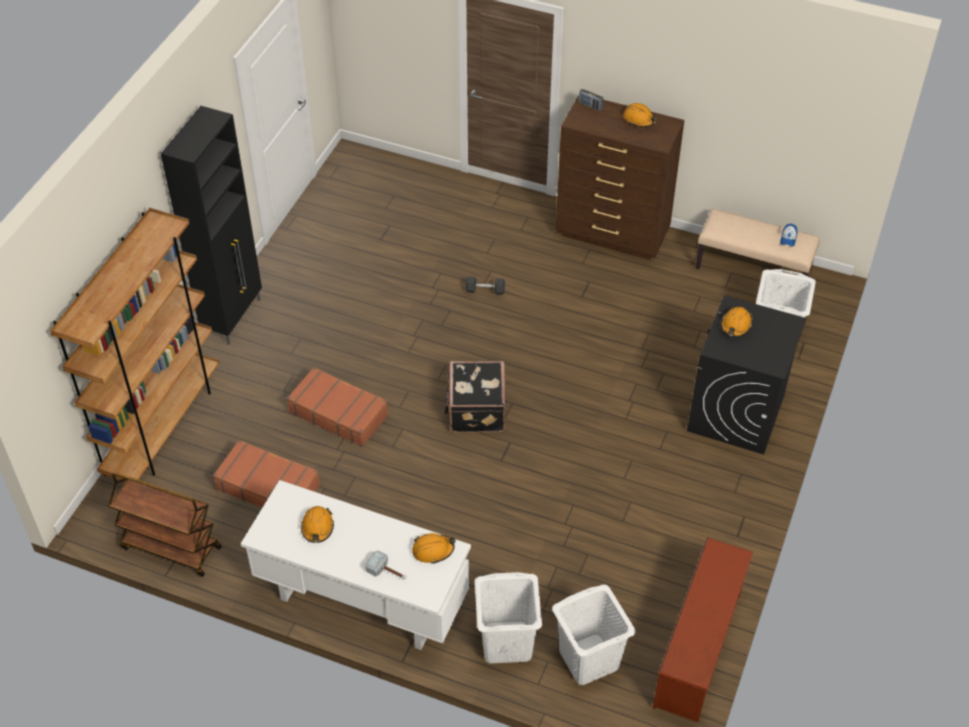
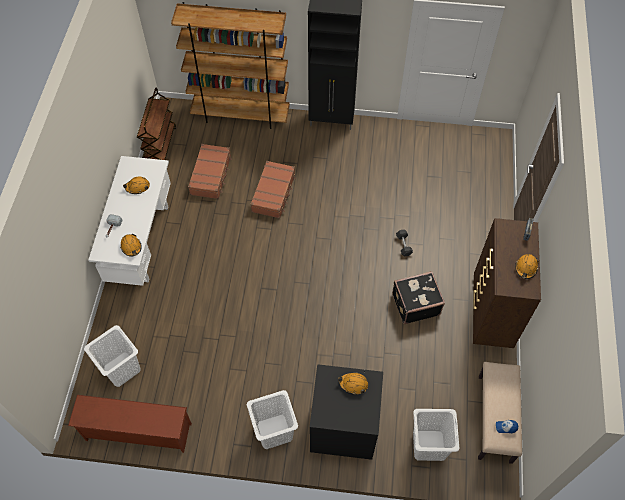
camera: 75 degrees right, 10 degrees up
black suitcase [445,361,505,433] -> black suitcase moved to [392,271,445,324]
white laundry basket [475,572,542,663] -> white laundry basket moved to [247,390,298,449]

